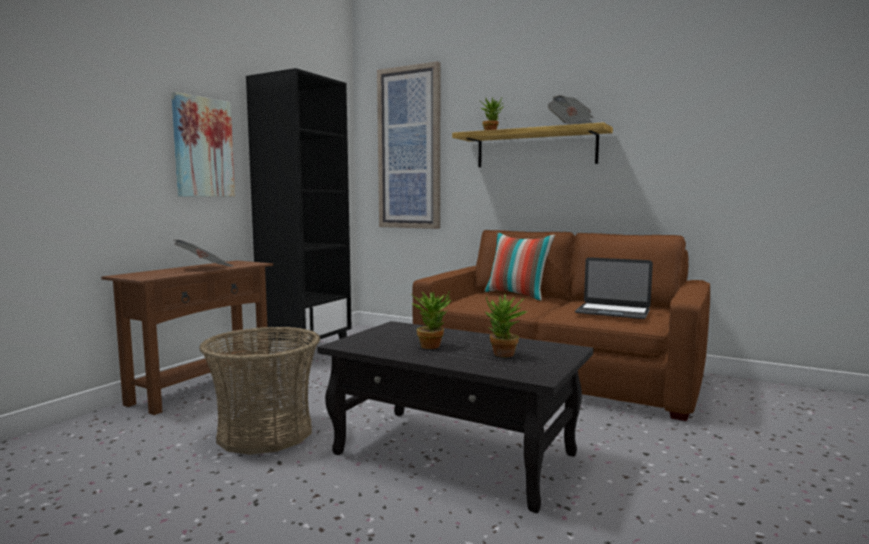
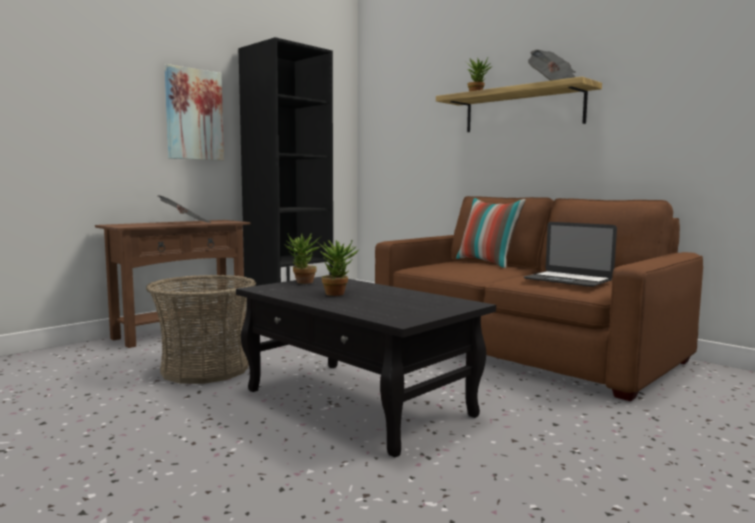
camera: 15 degrees right, 0 degrees up
picture [377,61,440,229] -> none
potted plant [485,294,528,357] -> potted plant moved to [284,233,322,284]

